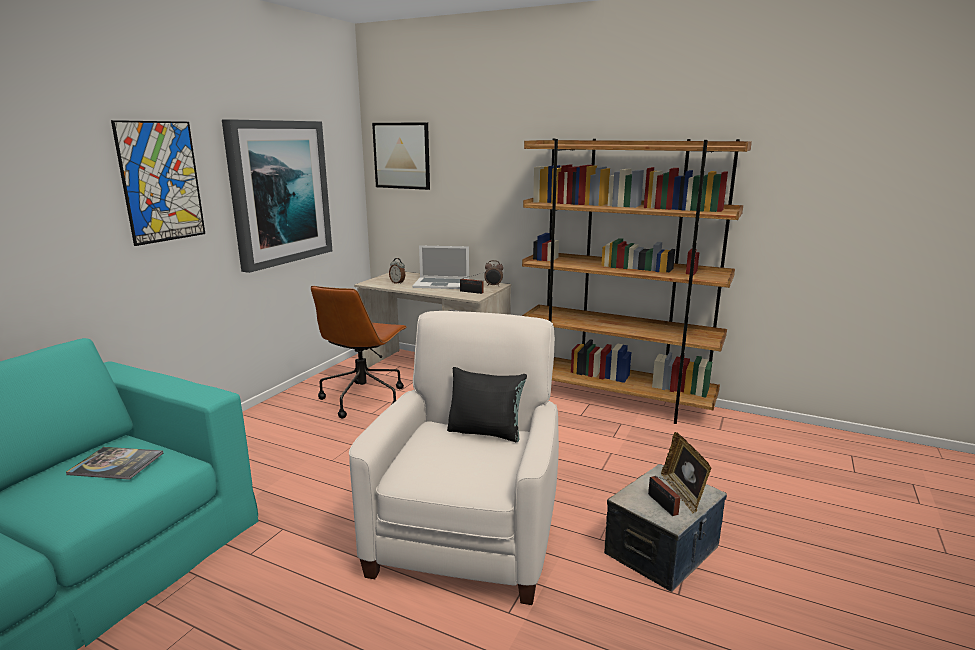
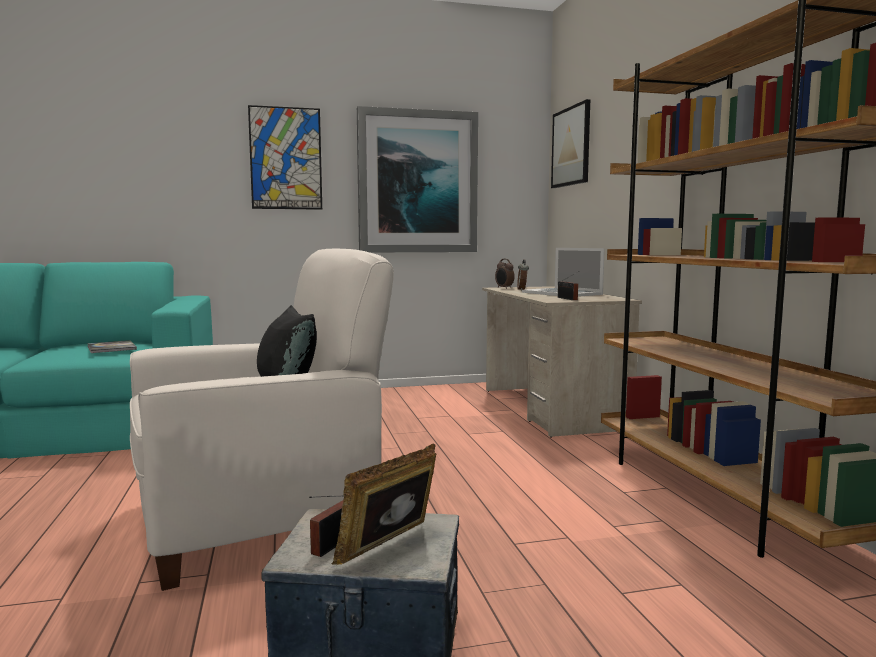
camera: 50 degrees right, 10 degrees down
brown office chair [311,286,407,419] -> none
alarm clock [484,260,503,286] -> alarm clock moved to [495,259,515,289]

